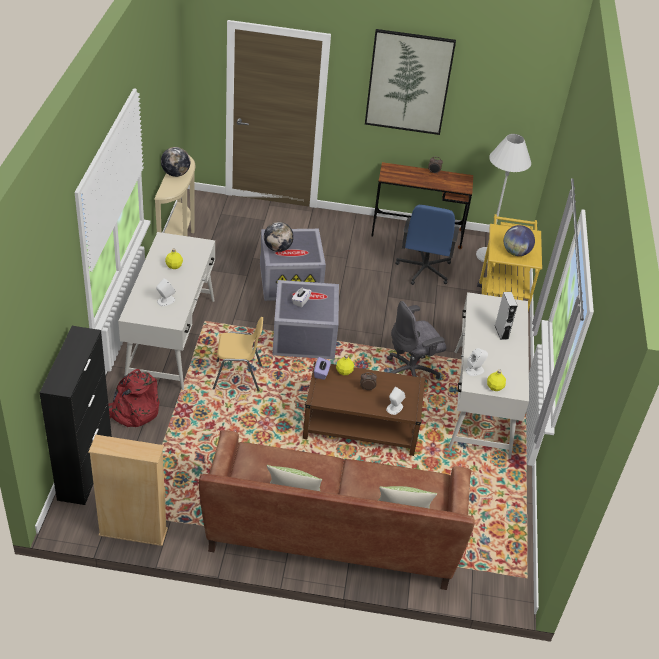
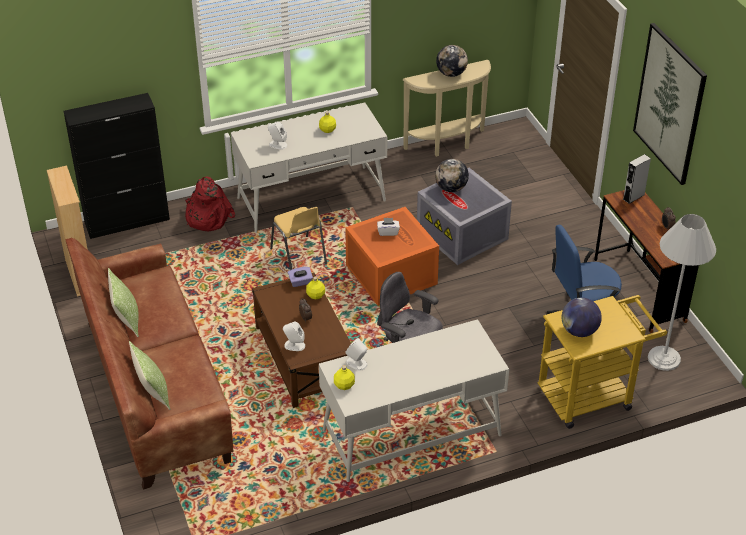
camera: 65 degrees right, 0 degrees up
grey storage box [273,280,339,359] -> orange storage box [345,207,439,306]
grey speaker [495,292,518,340] -> grey speaker moved to [623,154,651,204]

